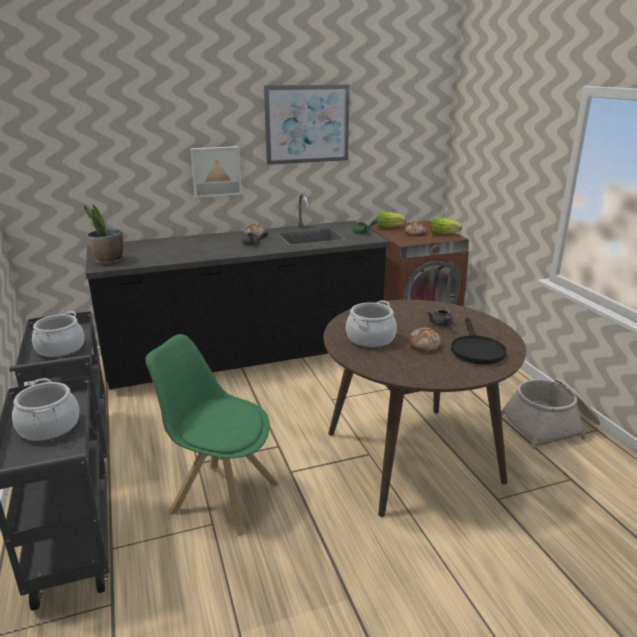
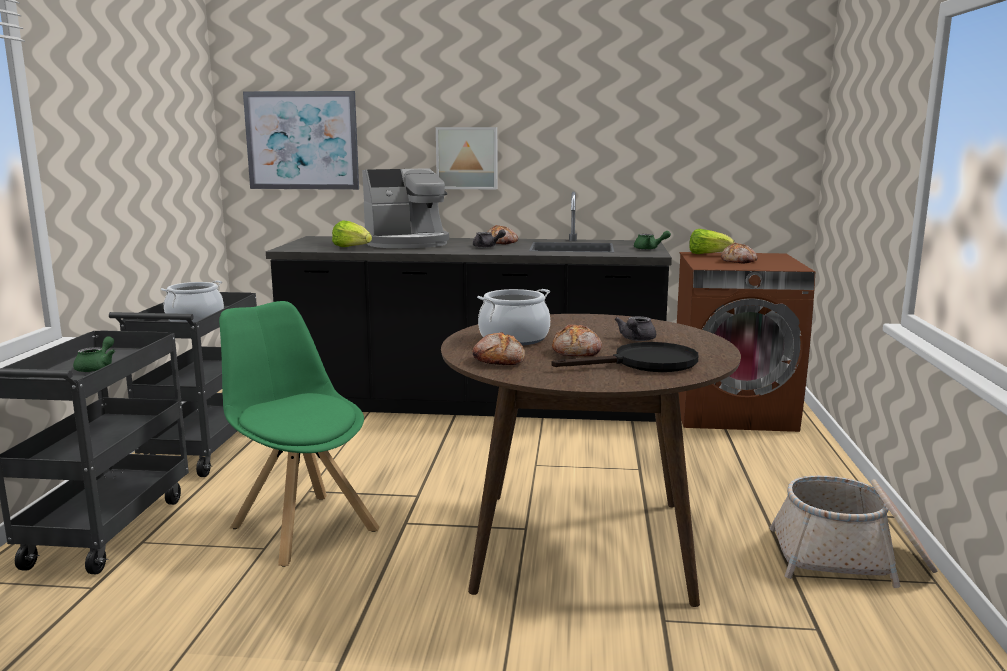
camera: 25 degrees right, 10 degrees down
cooking pot [12,378,79,441] -> green teapot [73,336,115,372]
potted plant [84,205,124,264] -> none
picture [264,84,350,165] -> picture moved to [243,91,359,190]
lettuce [431,216,462,235] -> lettuce moved to [332,220,372,247]
black frying pan [451,318,506,365] -> black frying pan turned 135 degrees counterclockwise [552,342,698,372]
none -> coffee machine [362,168,449,248]
none -> bread [472,332,525,365]

